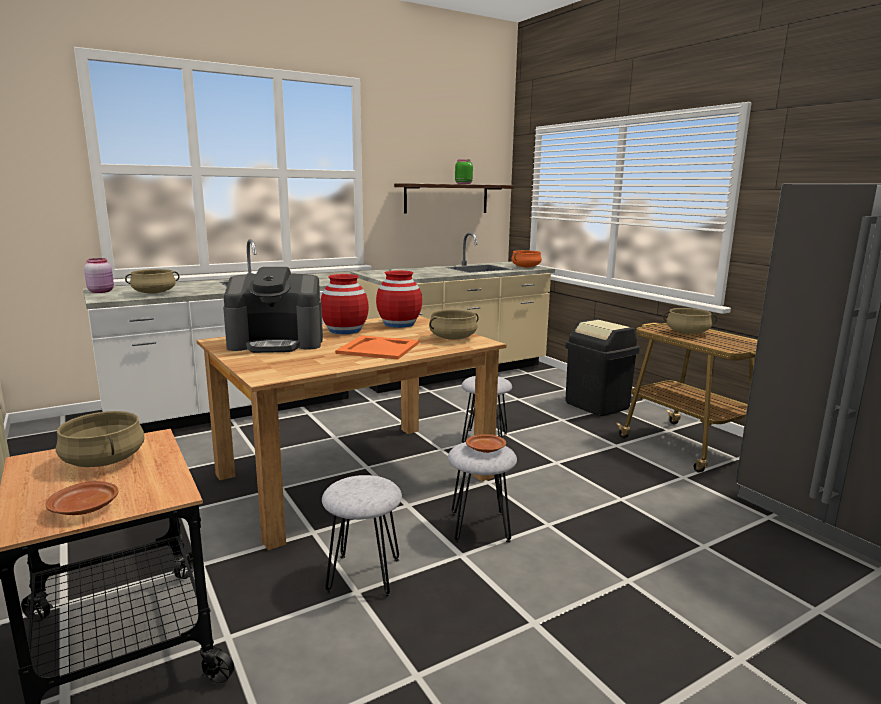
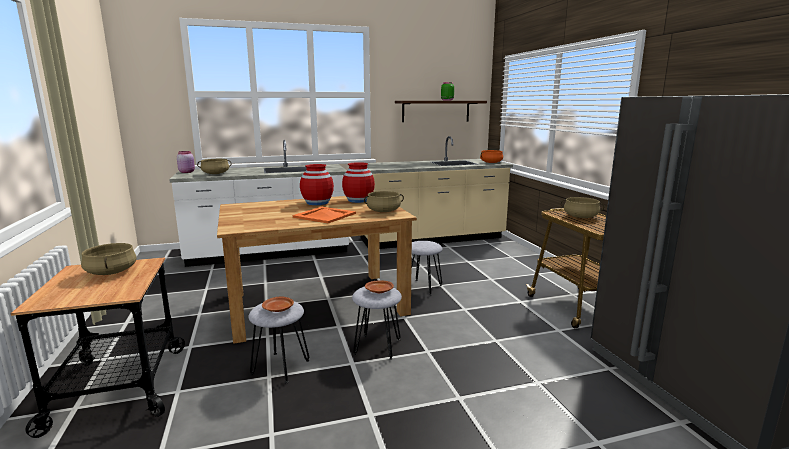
camera: 15 degrees right, 0 degrees up
brown plate [45,481,118,515] -> brown plate moved to [262,296,294,312]
coffee machine [223,267,323,353] -> none
black trash can [565,319,640,416] -> none

